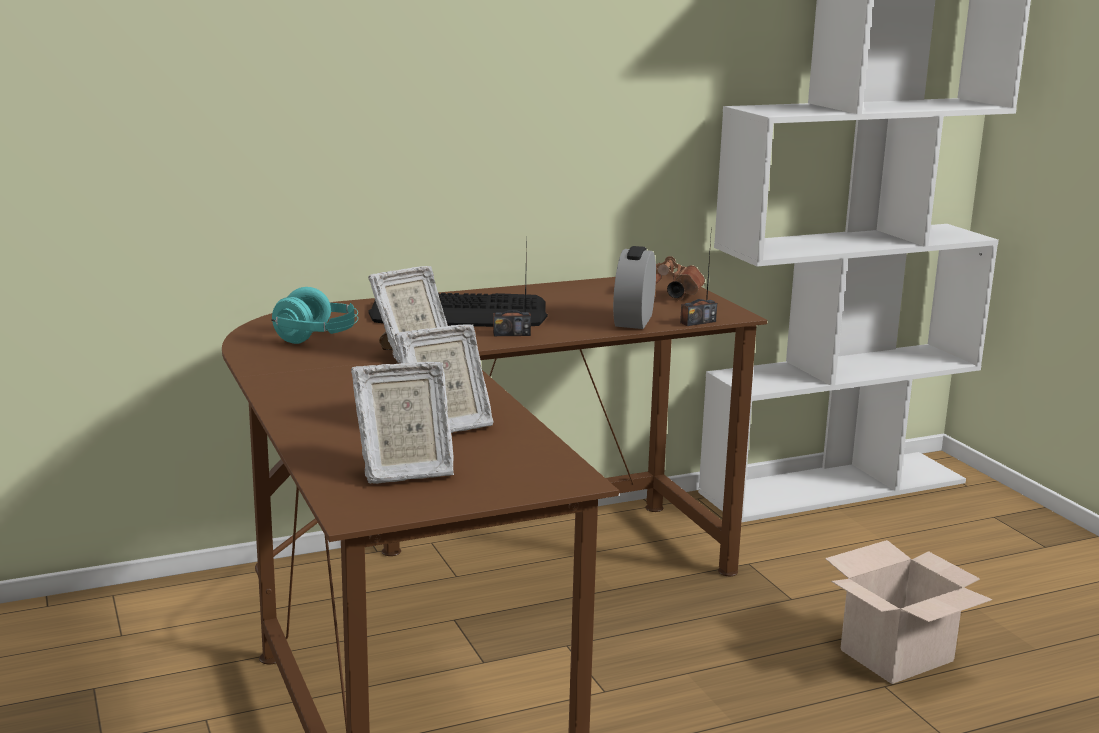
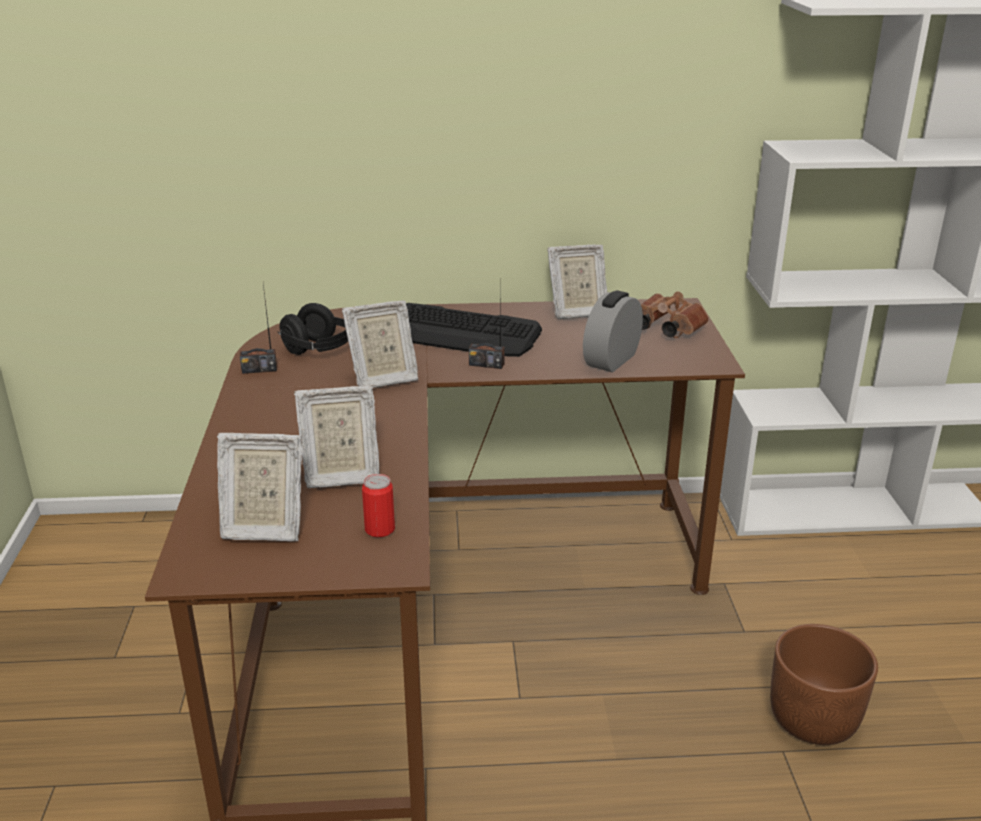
camera: 20 degrees right, 10 degrees up
turquoise headphones [271,287,358,344] -> black headphones [278,303,348,355]
radio [680,239,717,326] -> radio moved to [240,284,277,374]
cardboard box [825,540,993,684] -> brown planter [770,624,878,745]
none -> can [362,474,395,537]
none -> picture frame [547,245,607,319]

